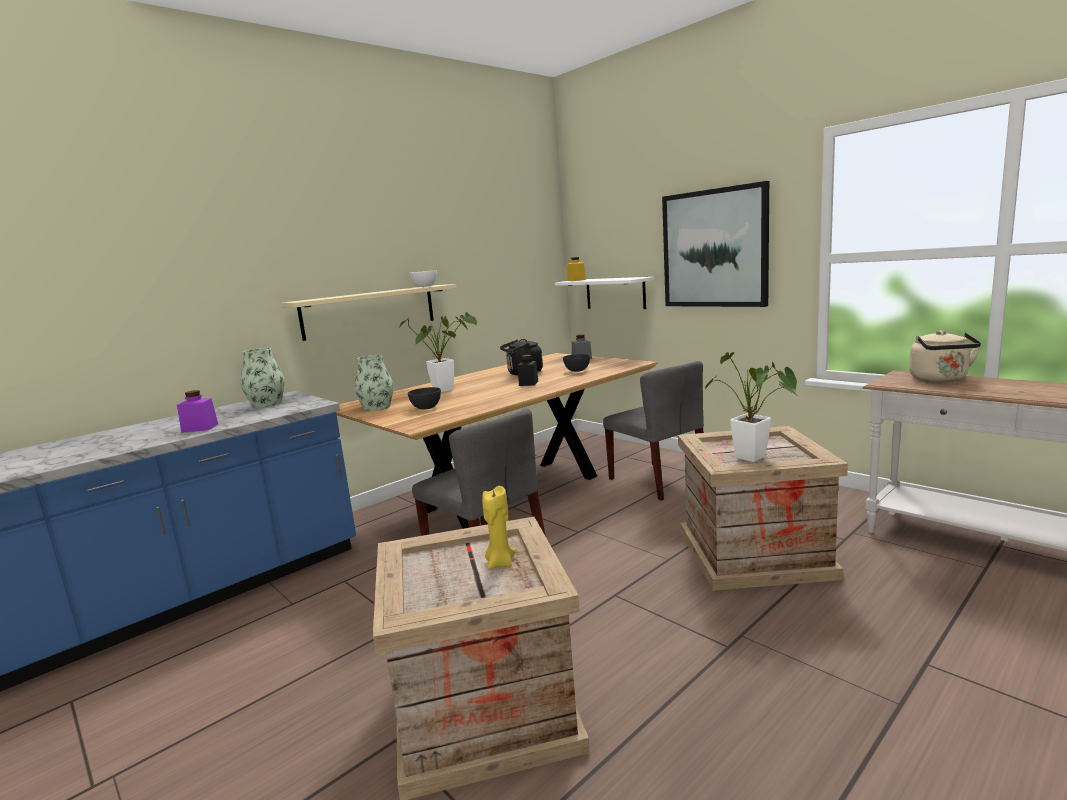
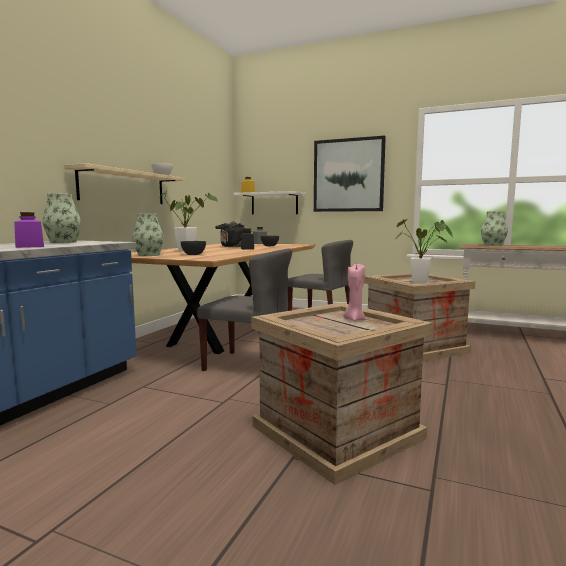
camera: 25 degrees left, 5 degrees down
yellow candle [482,486,516,569] -> pink candle [343,264,365,321]
beige kettle [909,331,981,382] -> vase [481,211,508,246]

